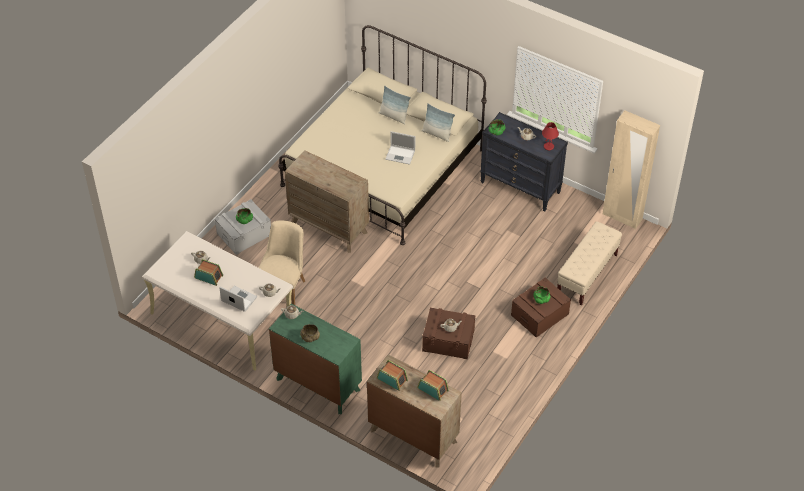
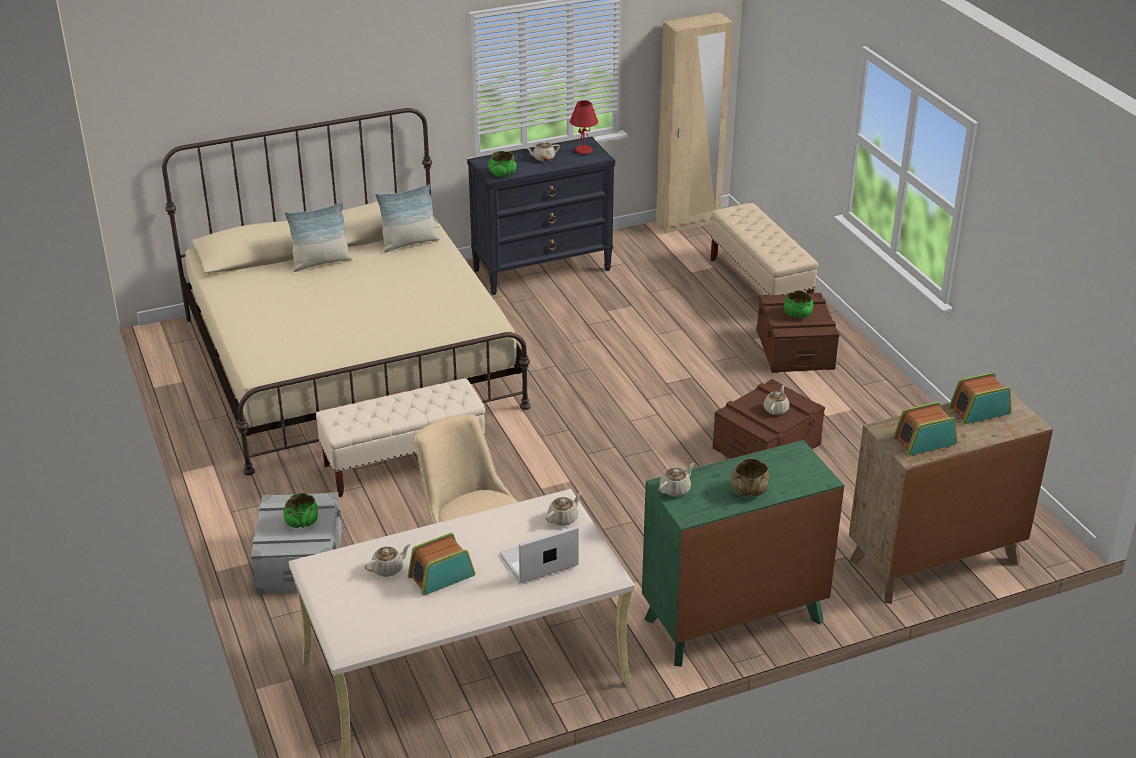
camera: 55 degrees left, 15 degrees down
brown dresser [285,150,369,253] -> beige bench [316,378,485,497]
laptop [385,131,415,165] -> none

